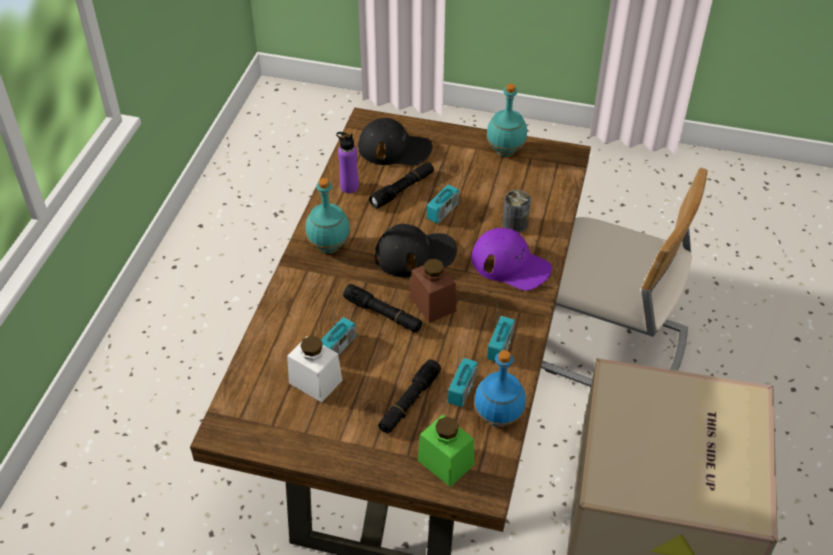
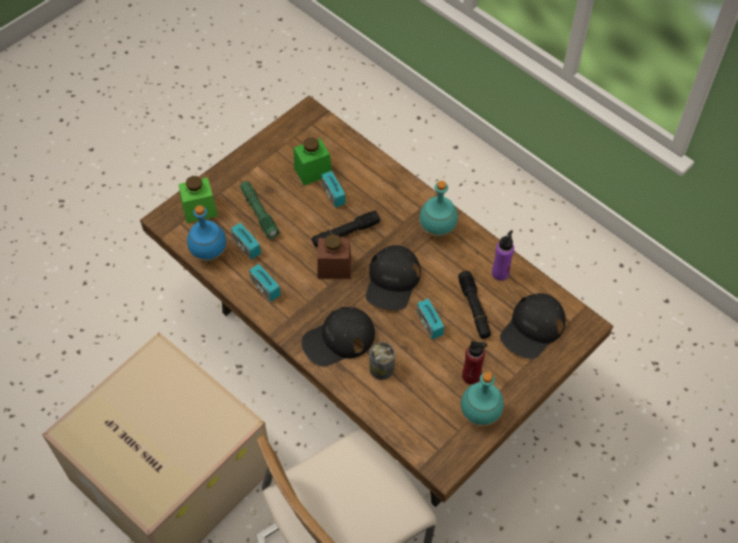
camera: 120 degrees right, 10 degrees up
white jar [287,336,342,402] -> green jar [294,137,332,185]
black flashlight [378,359,441,434] -> green flashlight [240,181,279,239]
purple cap [472,228,552,291] -> black cap [301,307,375,367]
none -> red bottle [462,341,487,385]

